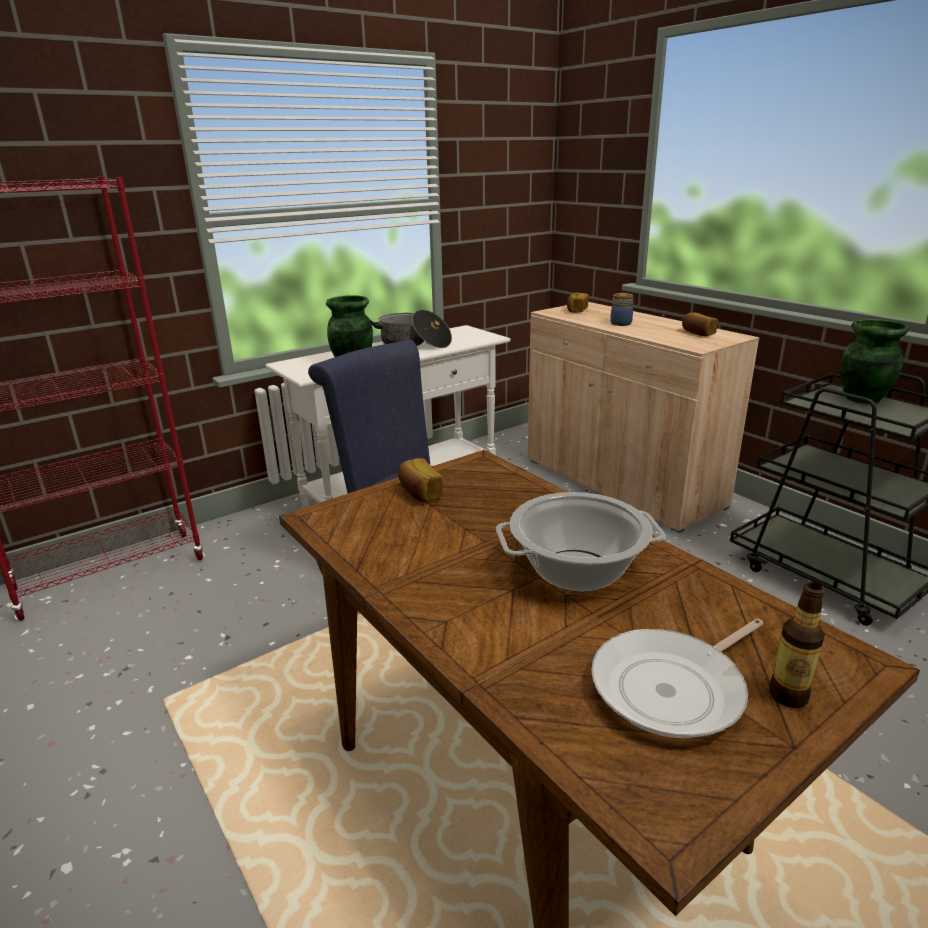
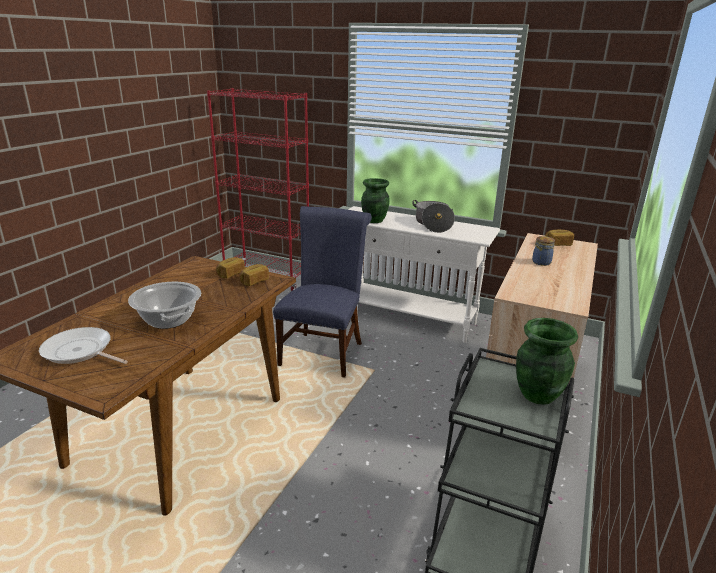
camera: 60 degrees right, 0 degrees up
bread [682,313,718,336] -> bread moved to [239,264,269,286]
bottle [769,582,825,708] -> none

